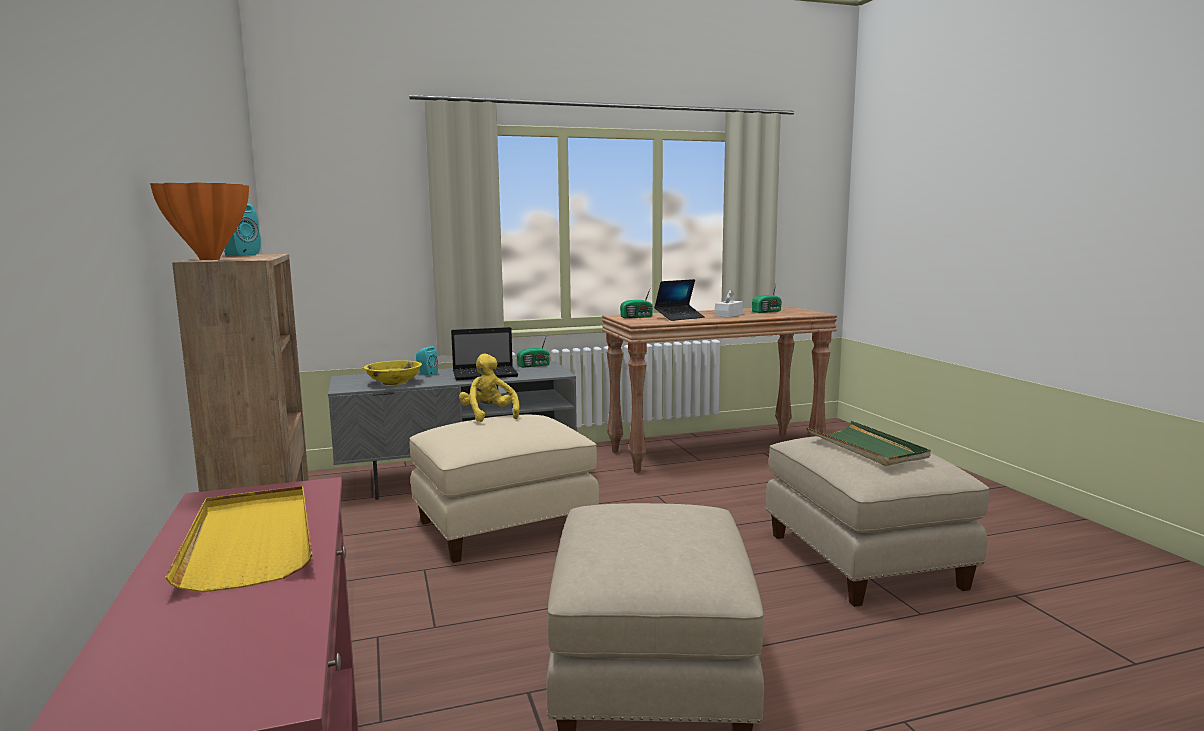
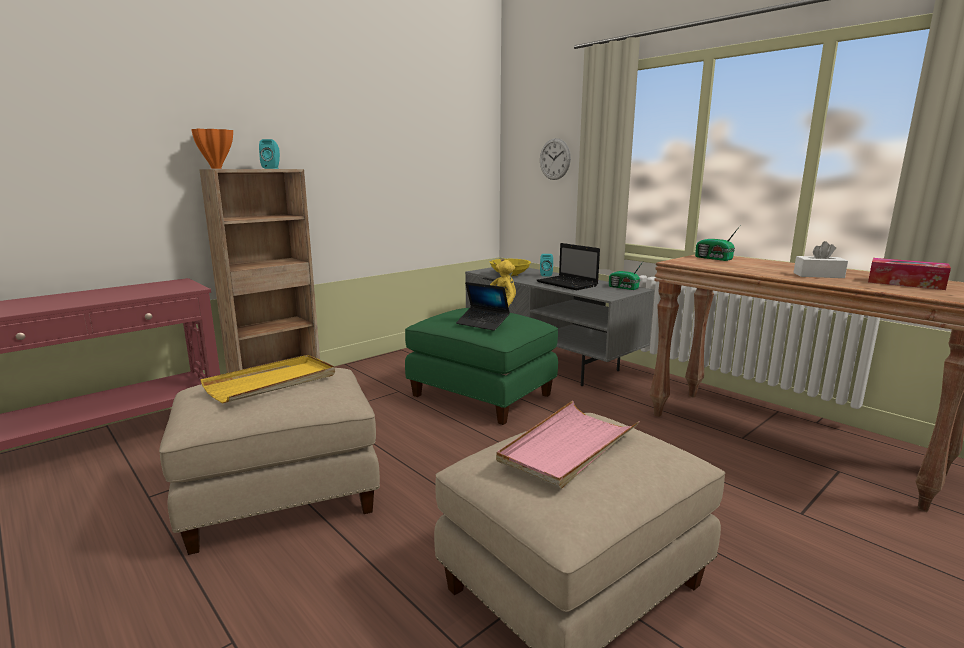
camera: 65 degrees right, 5 degrees up
yellow tray [165,486,313,593] -> yellow tray moved to [200,355,335,403]
beige ottoman [410,415,599,563] -> green ottoman [405,308,558,425]
laptop [654,279,705,321] -> laptop moved to [456,282,510,331]
radio [752,281,782,313] -> tissue box [868,258,951,290]
green tray [807,421,931,466] -> pink tray [496,401,640,489]
none -> wall clock [540,138,571,180]

